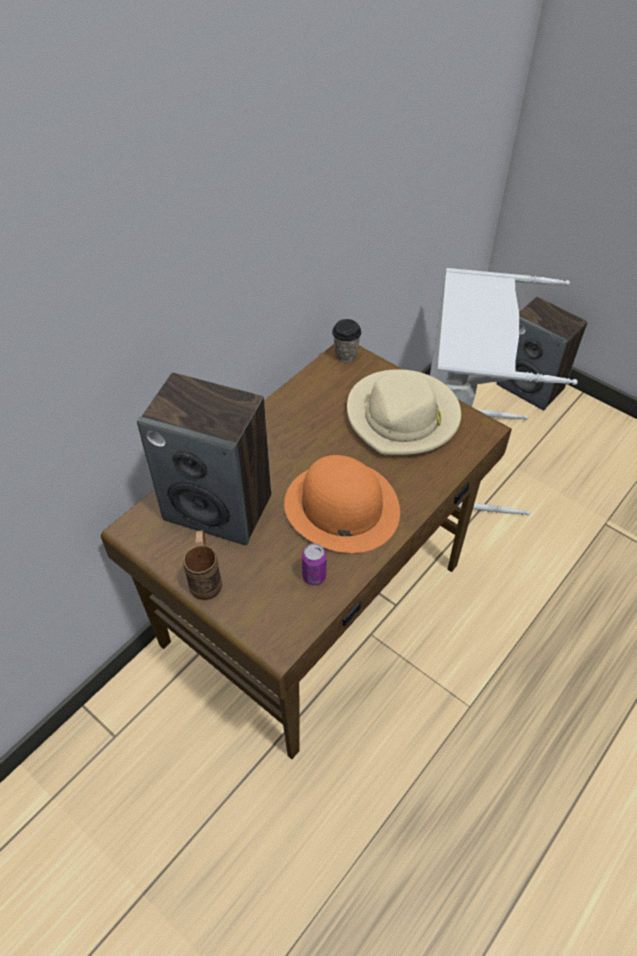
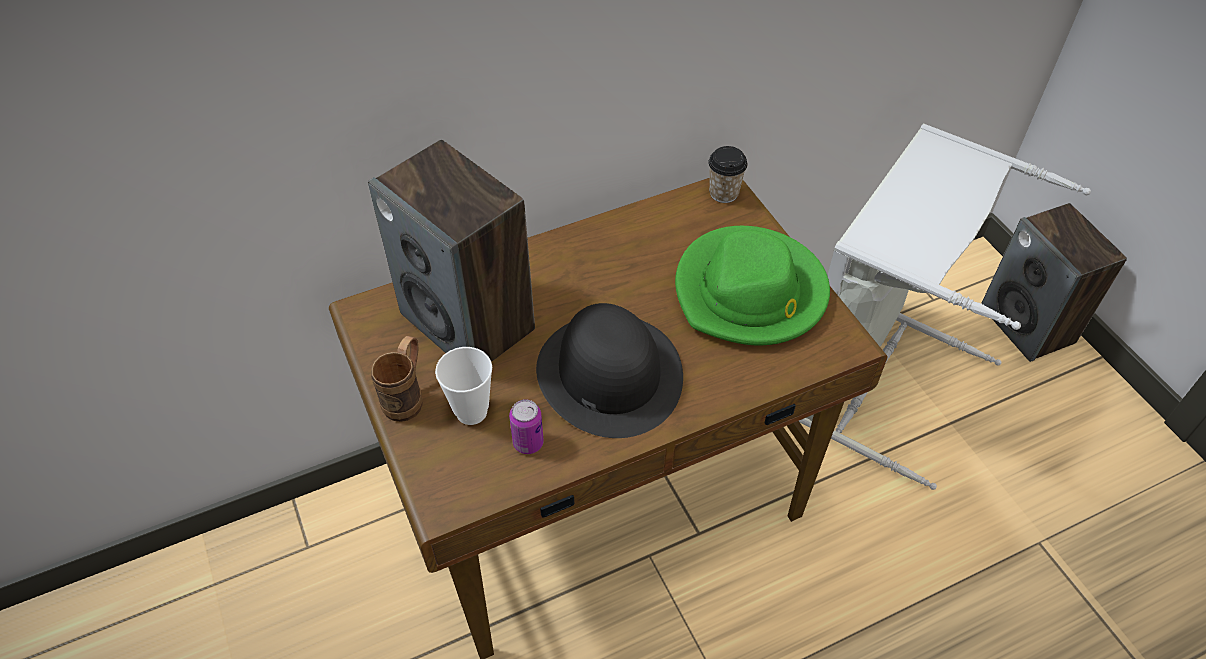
camera: 25 degrees right, 0 degrees up
orange hat [284,455,400,553] -> black hat [536,303,683,438]
beige hat [347,369,461,455] -> green hat [675,226,830,345]
none -> cup [435,347,492,425]

